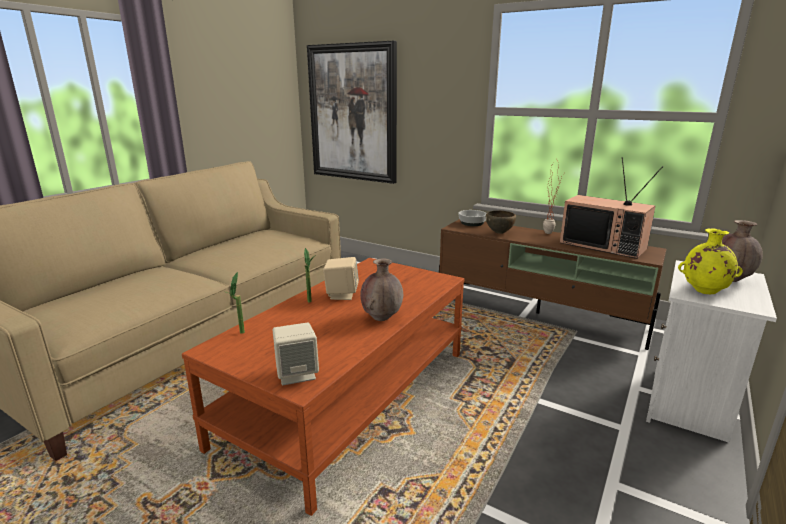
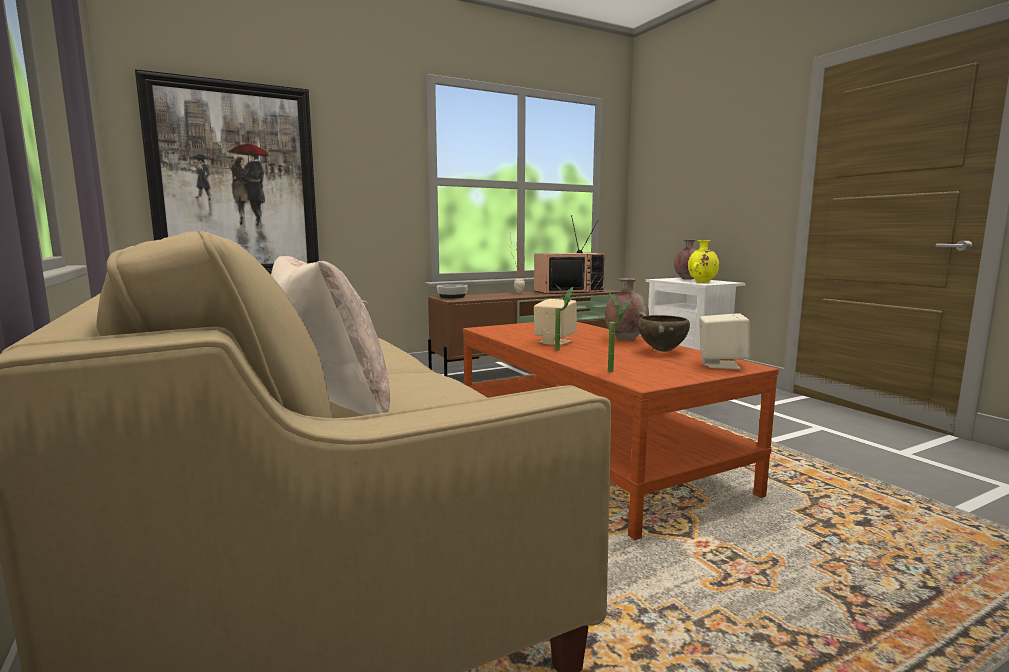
camera: 60 degrees left, 10 degrees down
brown bowl [486,210,516,234] -> brown bowl moved to [638,315,690,352]
none -> beige pillow [271,256,390,415]

